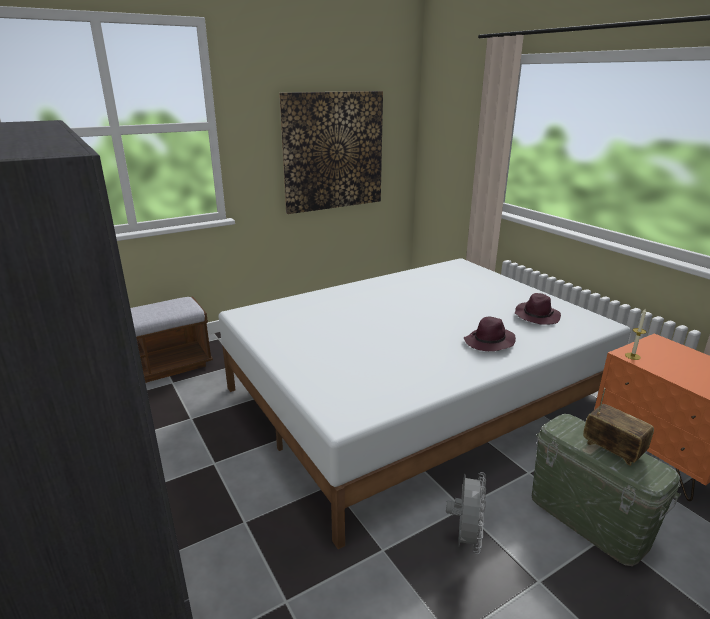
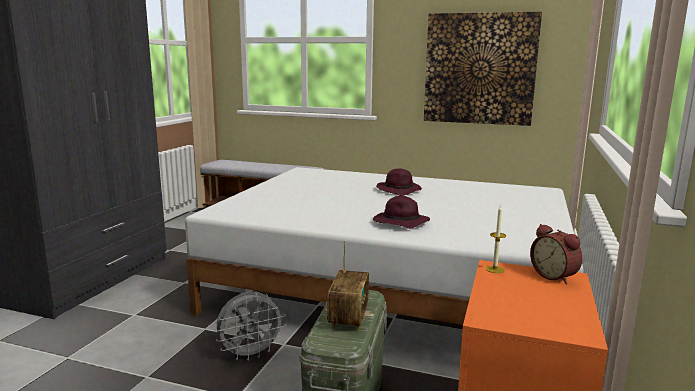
camera: 50 degrees right, 10 degrees down
purple hat [515,293,561,325] -> purple hat moved to [376,168,422,195]
none -> alarm clock [530,224,582,284]

